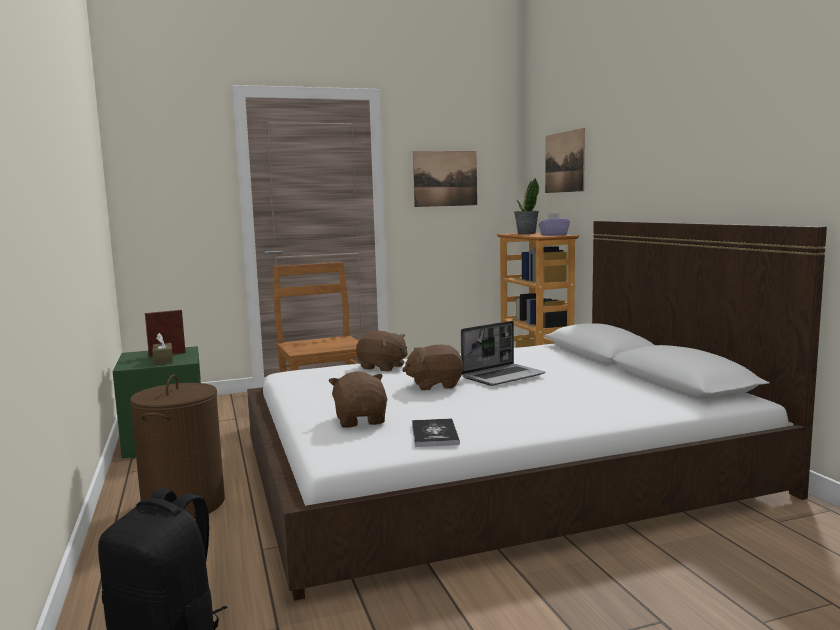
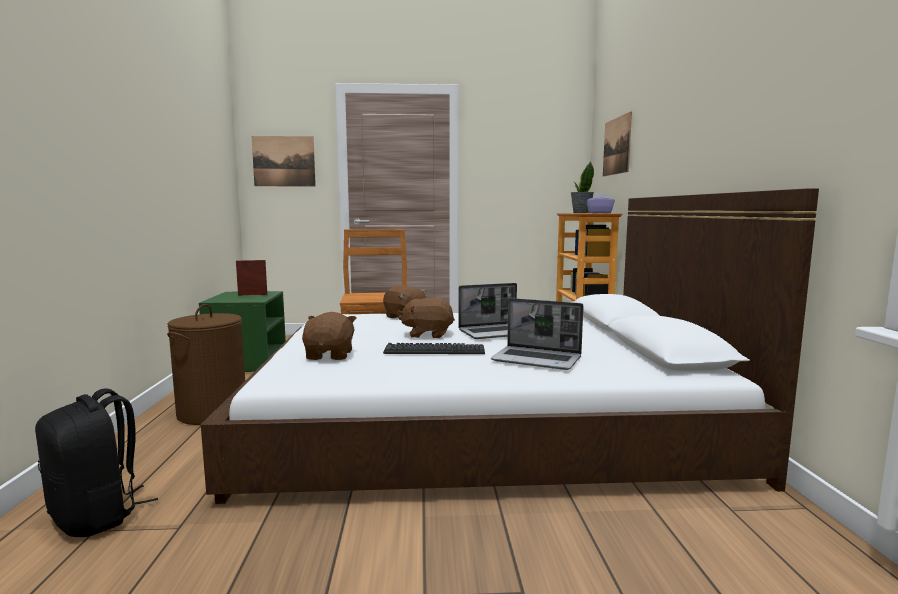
camera: 15 degrees right, 0 degrees up
brown tissue box [152,333,173,365] -> none
book [412,418,460,447] -> none
picture [413,151,477,207] -> picture moved to [252,136,316,186]
none -> keyboard [383,343,485,354]
none -> laptop [491,298,583,370]

